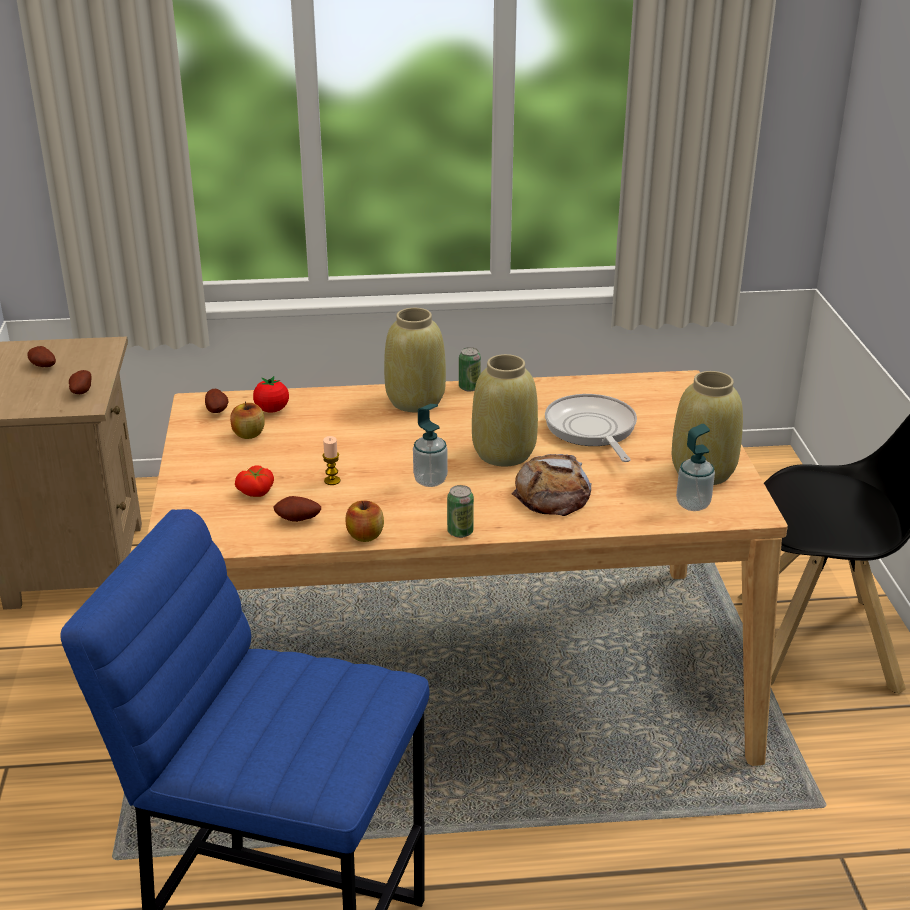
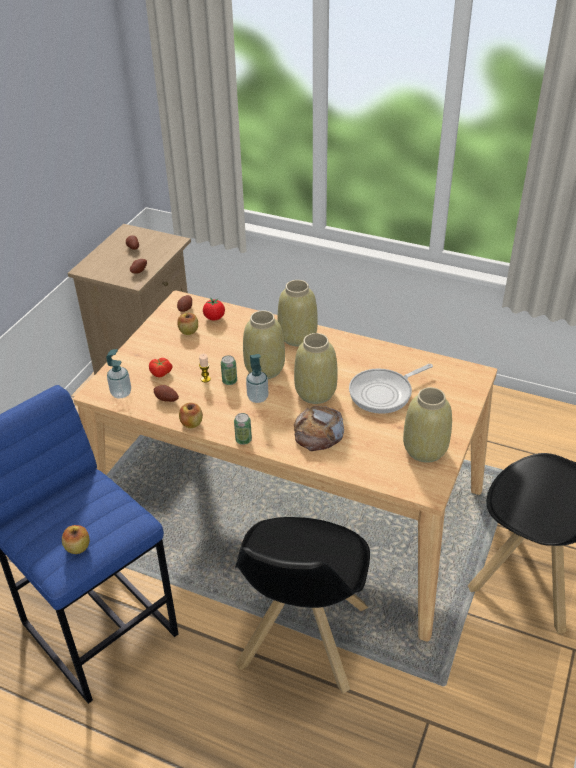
camera: 30 degrees right, 10 degrees up
can [459,347,481,391] -> can moved to [221,355,237,385]
frying pan [545,394,637,462] -> frying pan turned 135 degrees counterclockwise [349,364,433,414]
soap dispenser [676,424,715,511] -> soap dispenser moved to [106,349,131,398]
none -> apple [62,525,90,554]
none -> black chair [235,517,370,694]
none -> beige vase [243,310,285,379]

